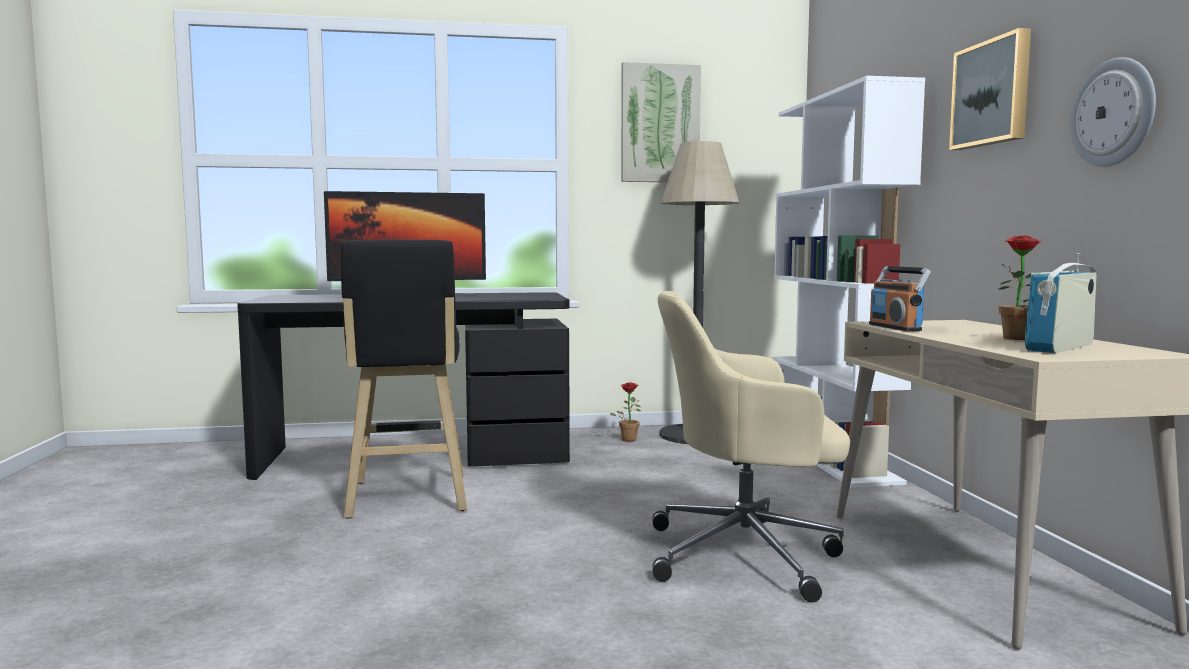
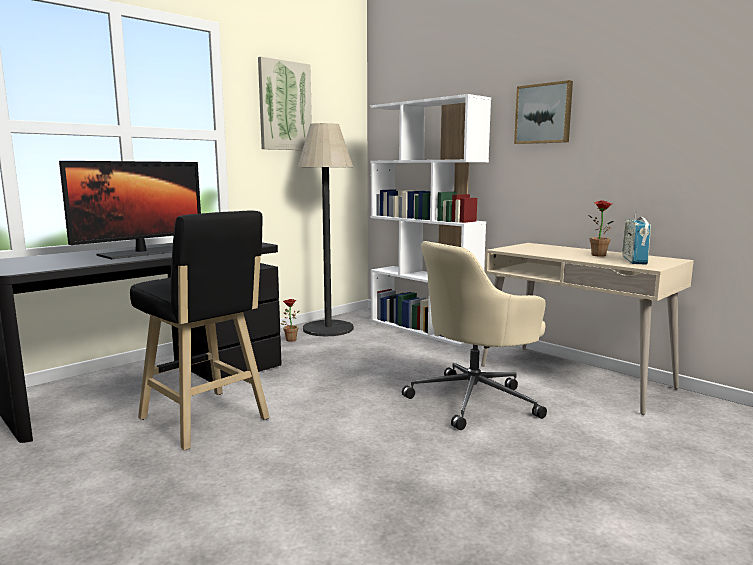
camera: 35 degrees left, 5 degrees up
radio [869,266,931,331] -> none
wall clock [1070,57,1156,167] -> none

